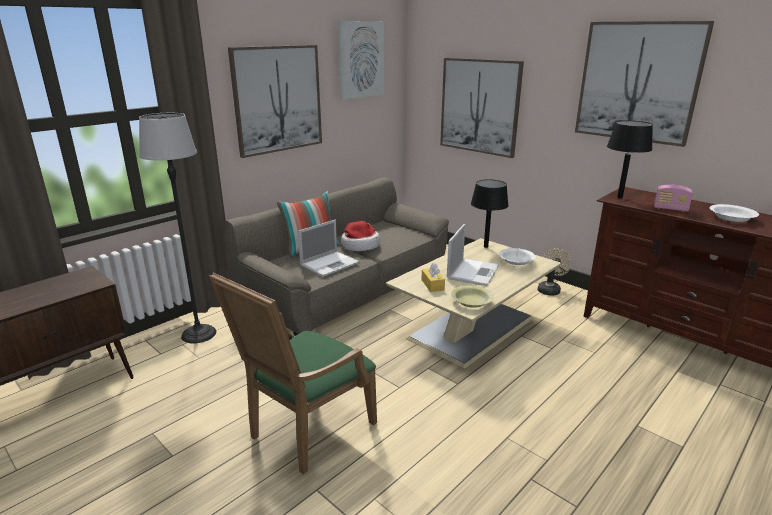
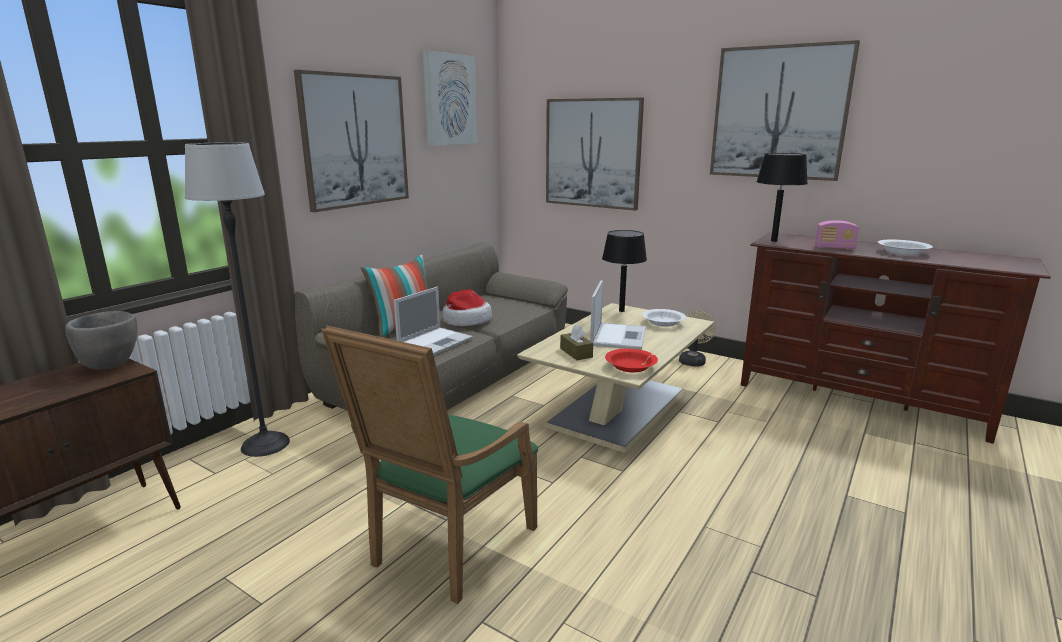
camera: 10 degrees left, 5 degrees down
yellow tissue box [422,263,445,292] -> brown tissue box [560,325,593,360]
yellow bowl [451,285,494,308] -> red bowl [605,349,658,372]
none -> grey bowl [65,311,138,370]

